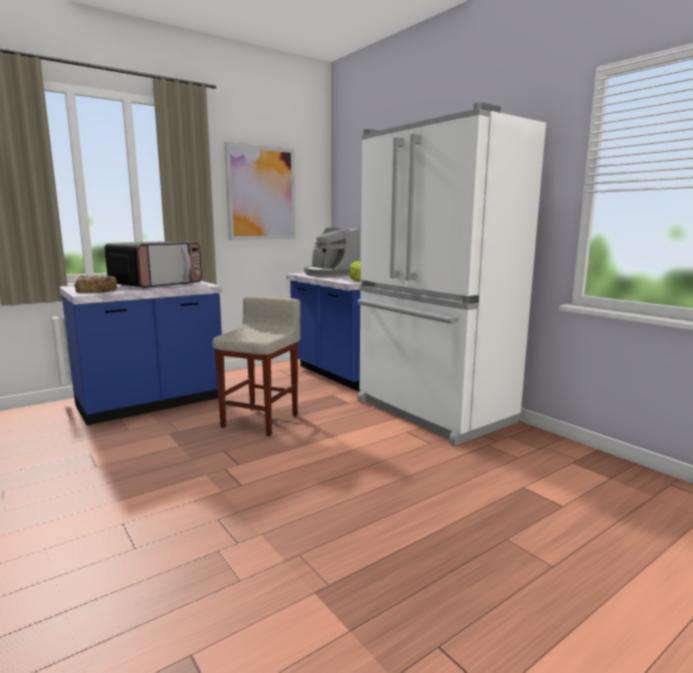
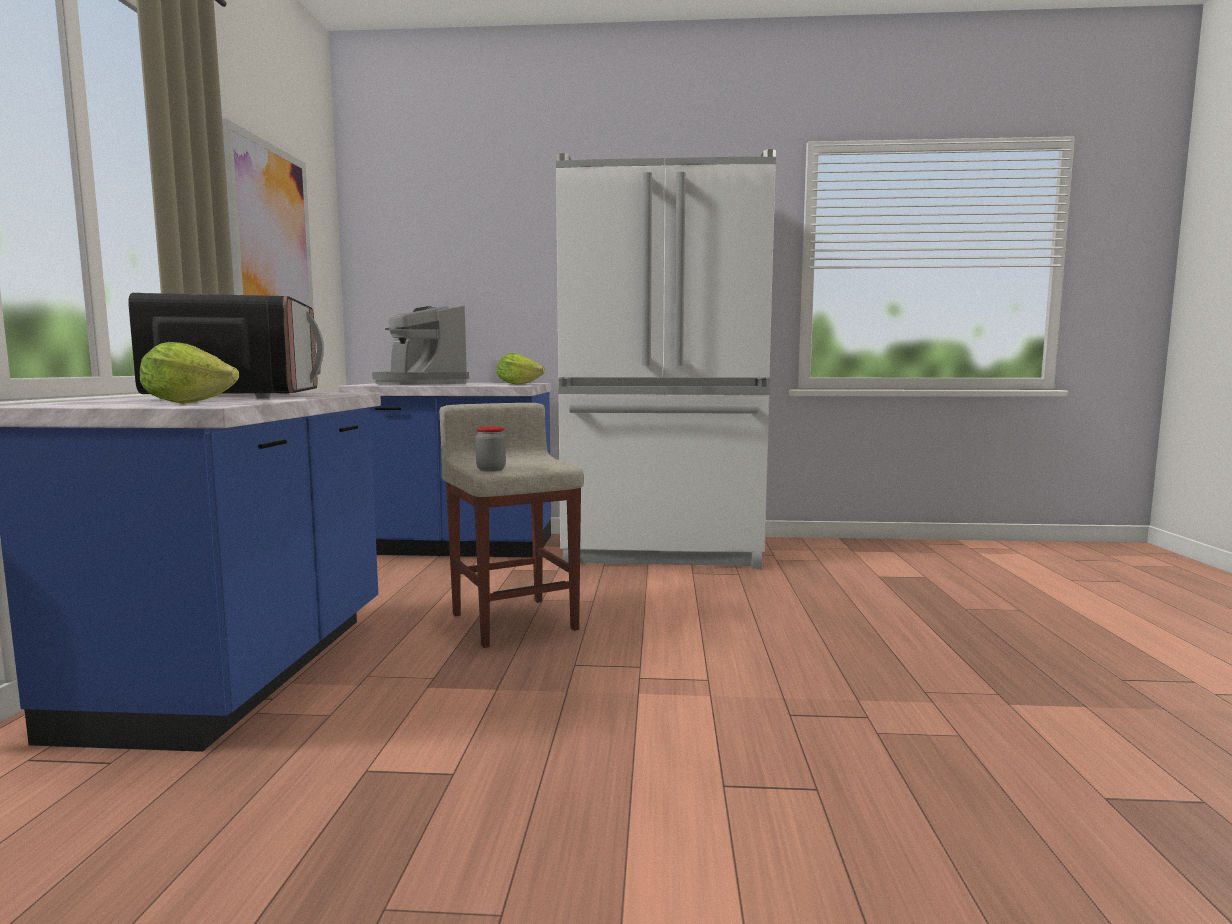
camera: 50 degrees left, 5 degrees down
bread [74,276,117,293] -> lettuce [140,342,239,404]
coffee machine [304,228,360,277] -> coffee machine turned 45 degrees clockwise [372,305,469,385]
none -> jar [476,426,506,471]

